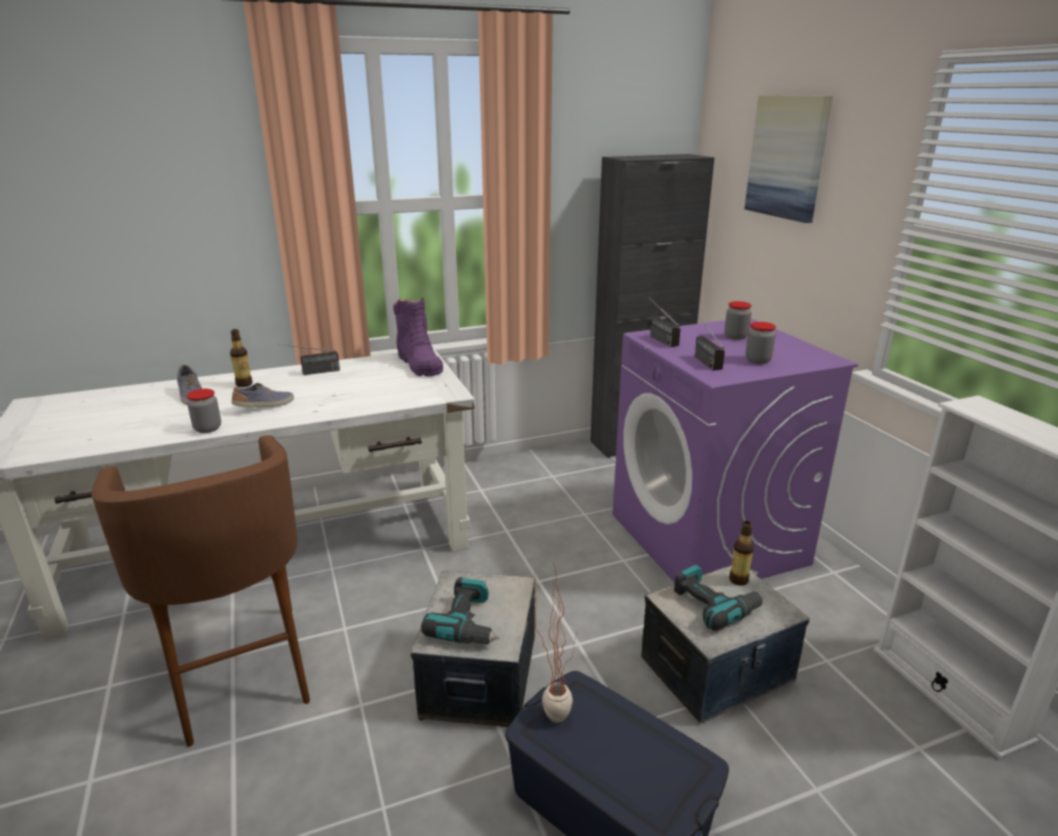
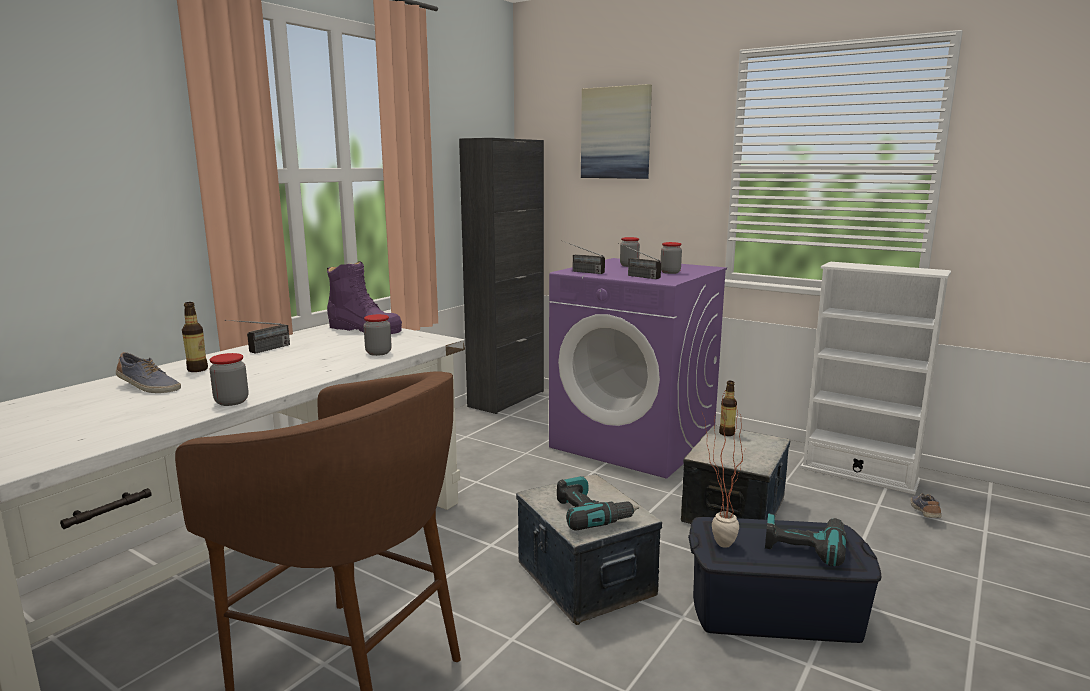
camera: 35 degrees left, 10 degrees down
shoe [231,383,294,407] -> shoe moved to [910,493,942,518]
power drill [674,565,765,631] -> power drill moved to [765,513,847,567]
none -> jar [364,314,392,356]

